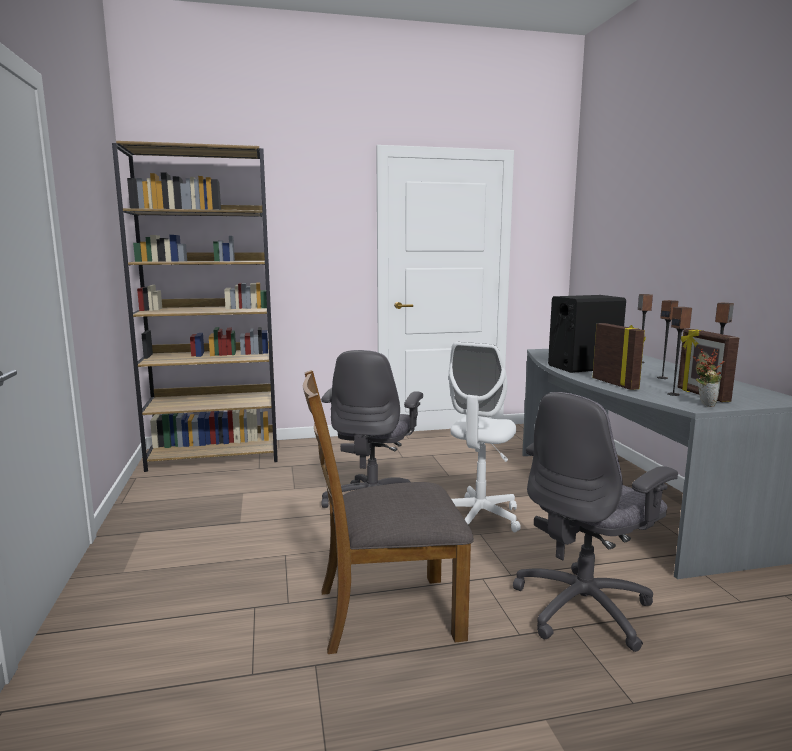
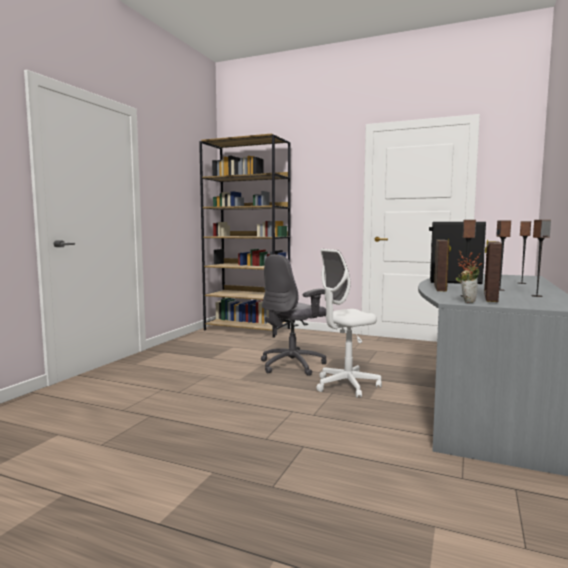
camera: 35 degrees right, 5 degrees down
brown chair [303,370,474,654] -> none
grey office chair [513,392,678,652] -> none

